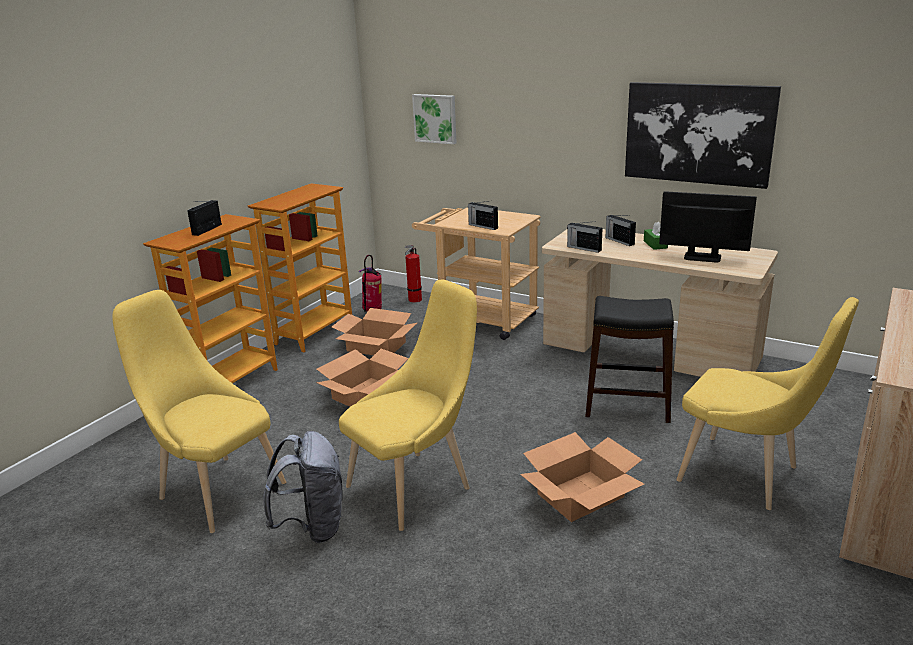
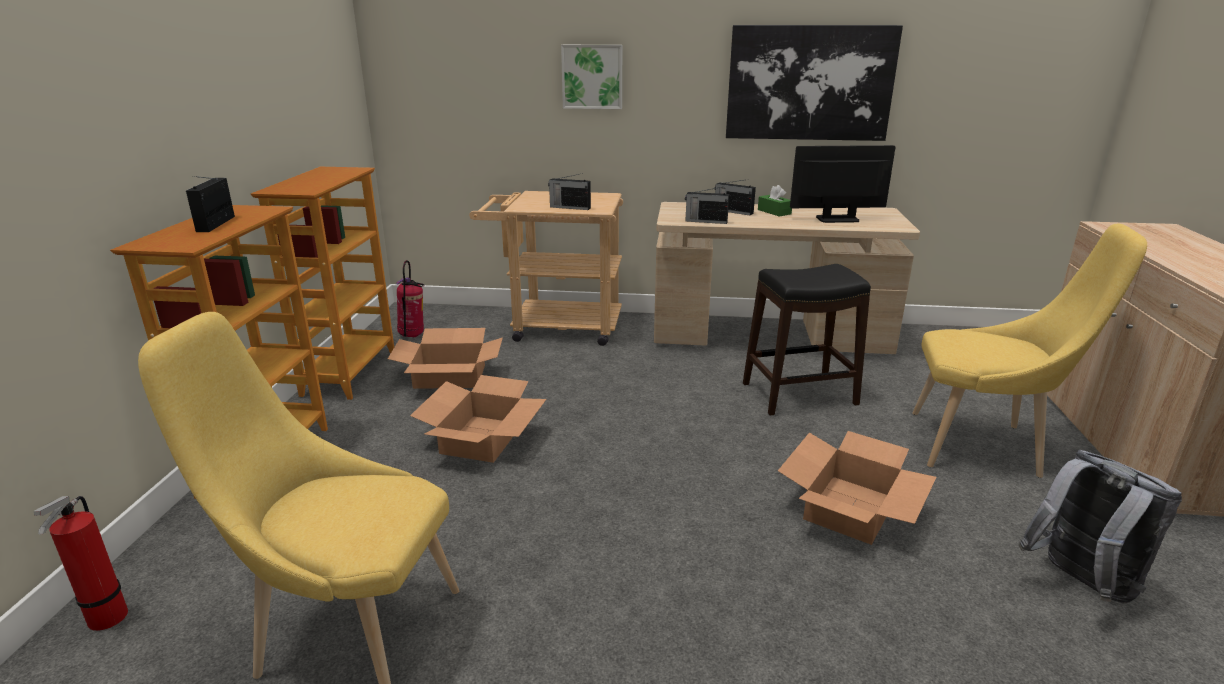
camera: 25 degrees left, 0 degrees up
grey backpack [263,431,343,543] -> grey backpack moved to [1019,450,1182,603]
yellow chair [339,279,477,531] -> none
fire extinguisher [405,245,422,302] -> fire extinguisher moved to [34,496,128,631]
picture [412,94,456,144] -> picture moved to [561,45,622,109]

